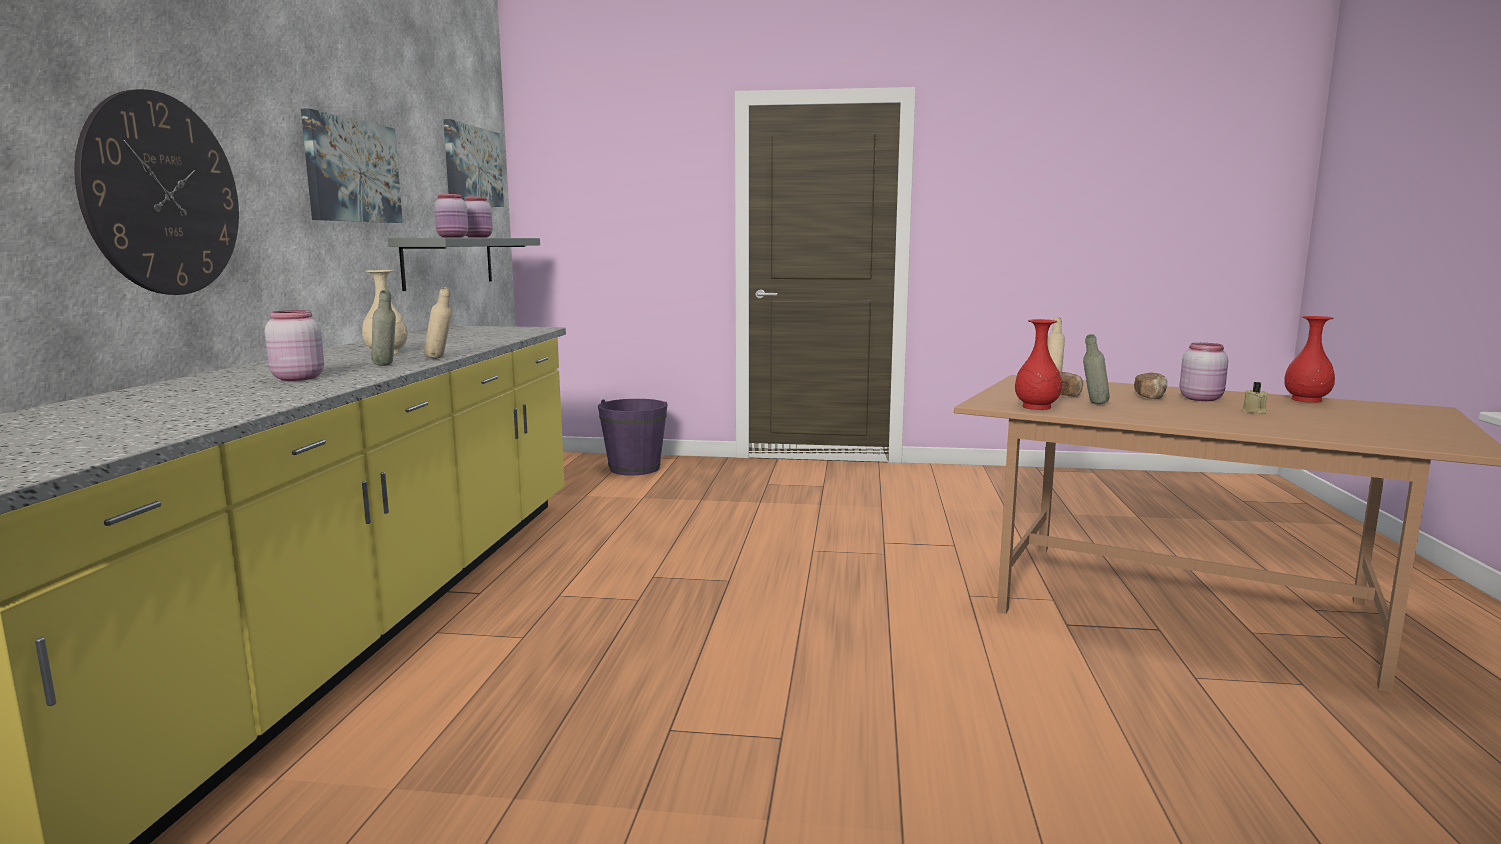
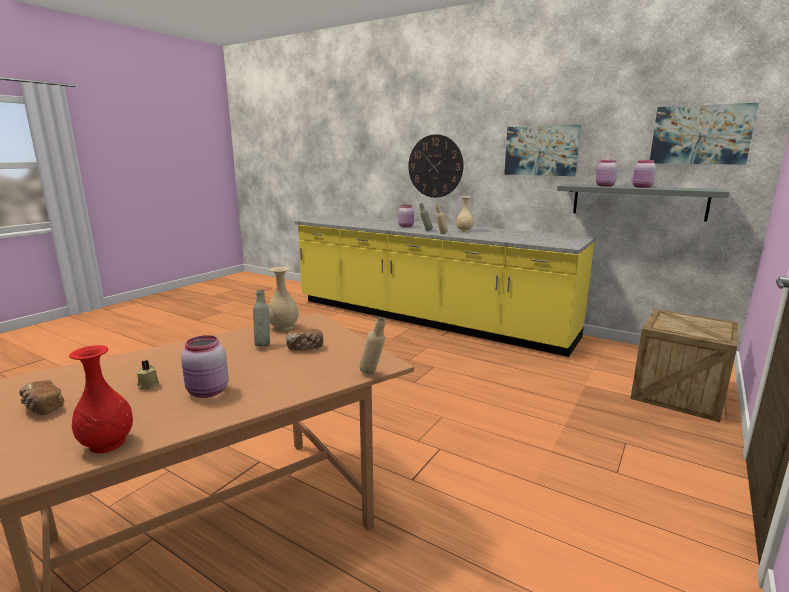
camera: 115 degrees right, 5 degrees up
purple bucket [598,399,668,475] -> crate [631,309,738,422]
red vase [1015,319,1062,410] -> beige vase [268,267,299,331]
bread [1134,372,1167,399] -> bread moved to [19,380,64,415]

